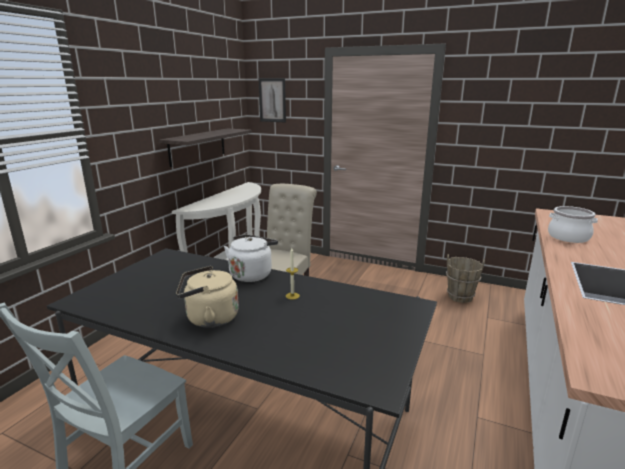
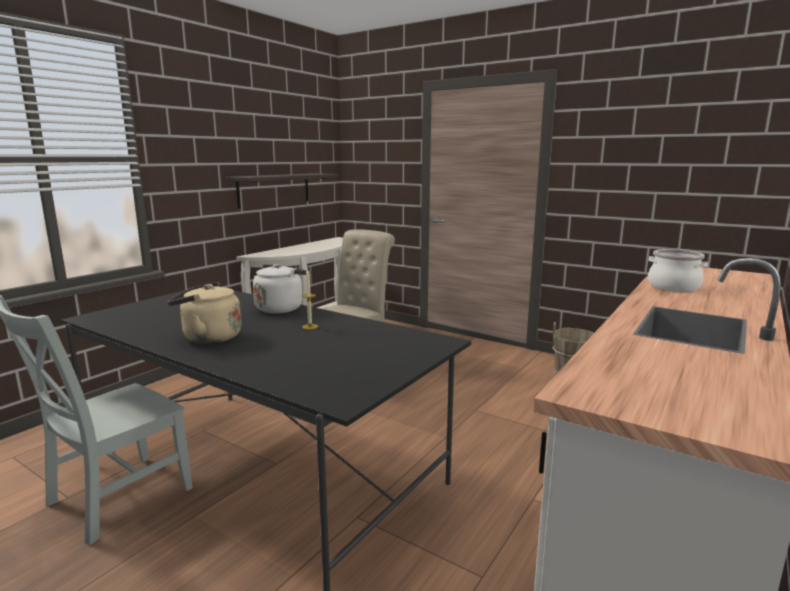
camera: 10 degrees right, 5 degrees down
picture [258,78,286,122] -> none

